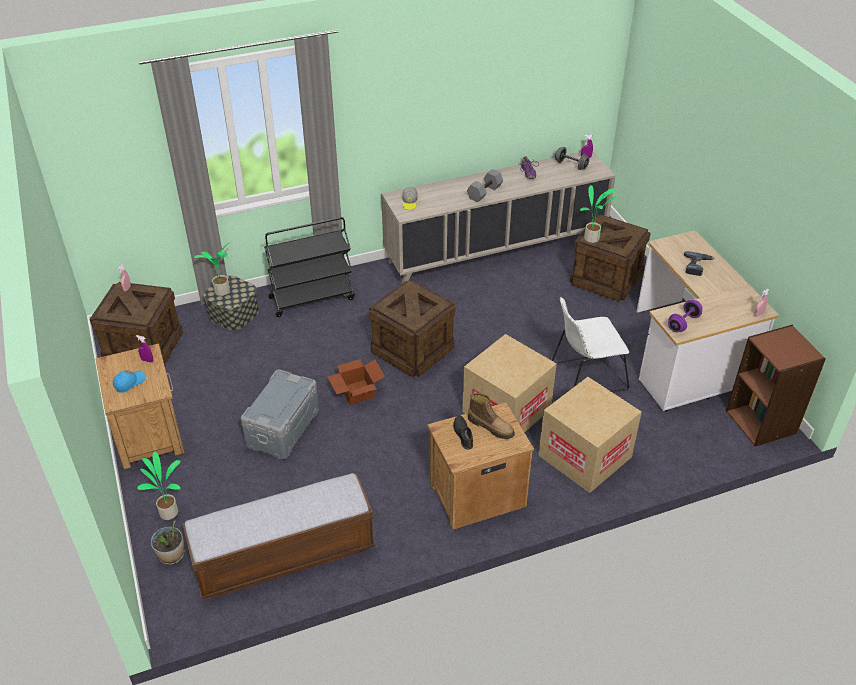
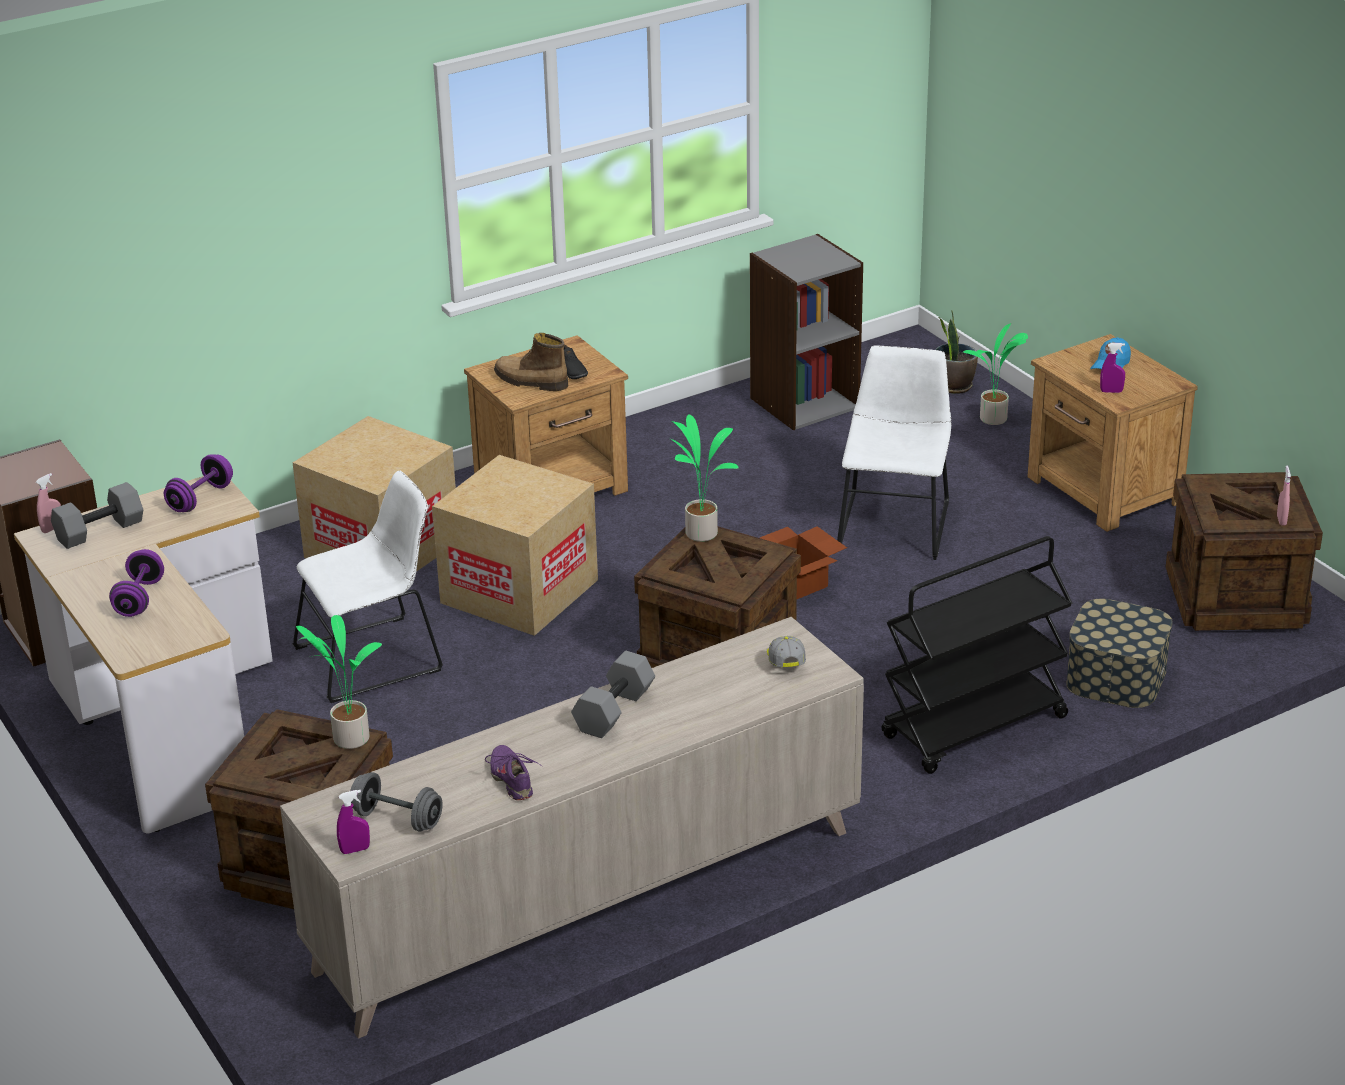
camera: 170 degrees right, 10 degrees down
bench [182,473,375,599] -> grey bookcase [750,234,863,430]
potted plant [194,242,231,296] -> potted plant moved to [671,414,739,542]
grey storage box [241,369,319,459] -> white chair [837,345,951,560]
power drill [684,251,715,276] -> purple dumbbell [109,549,164,617]
none -> grey dumbbell [51,482,143,549]

